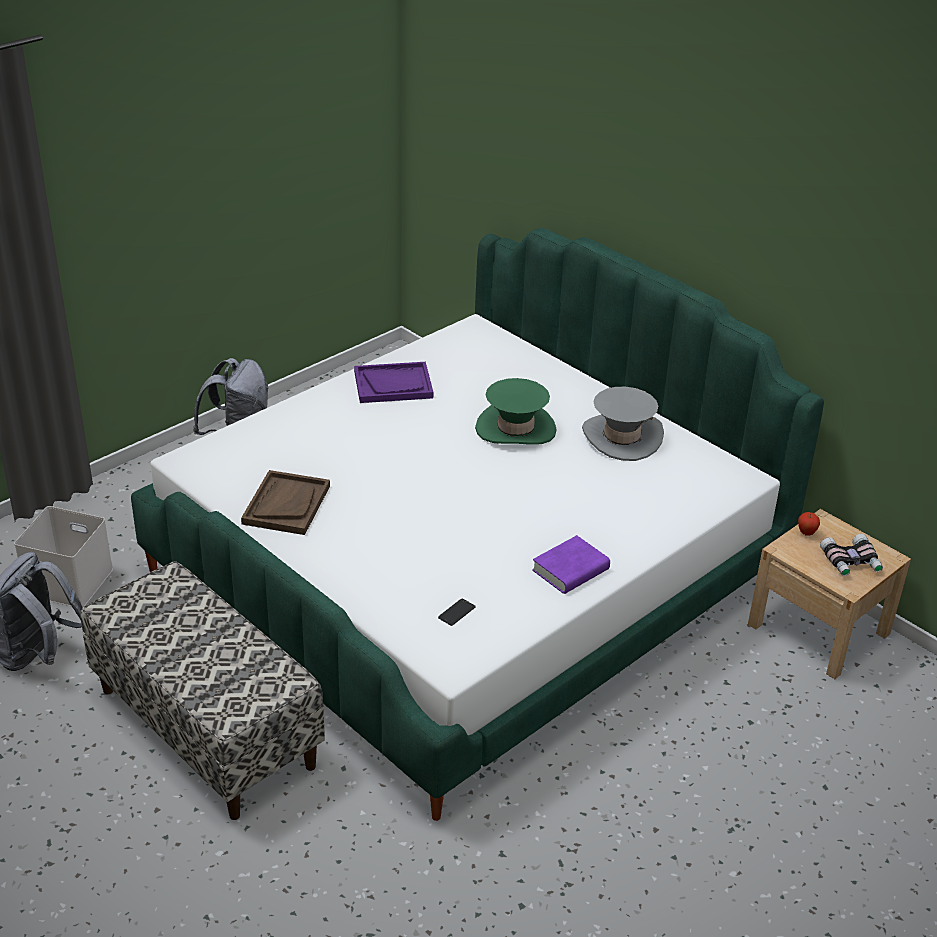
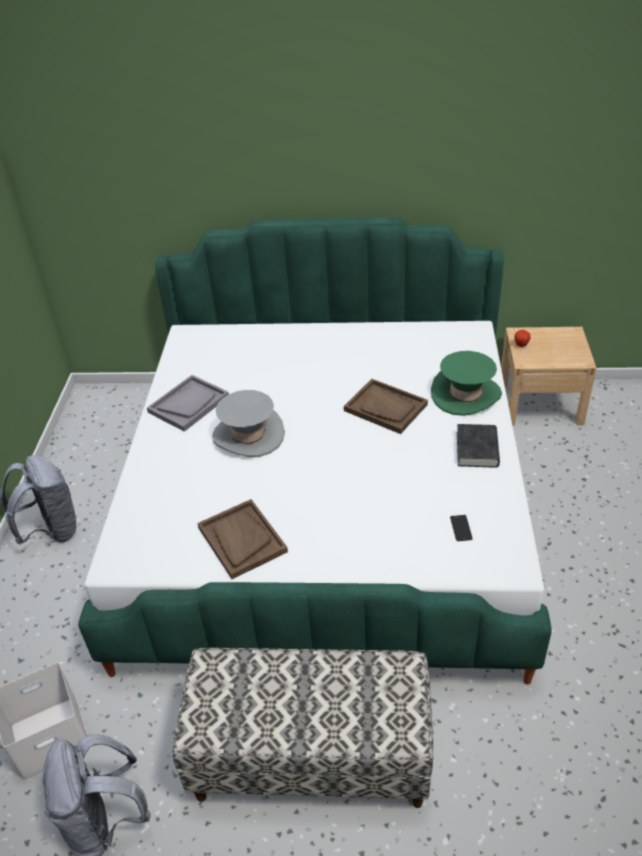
camera: 40 degrees left, 5 degrees up
purple tray [354,362,433,403] -> grey tray [147,375,229,432]
green hat [475,378,556,445] -> green hat moved to [431,351,502,416]
purple book [532,535,610,594] -> black book [457,424,500,468]
grey hat [582,387,664,461] -> grey hat moved to [212,390,285,457]
binoculars [820,534,883,576] -> none
none -> brown tray [344,379,428,434]

